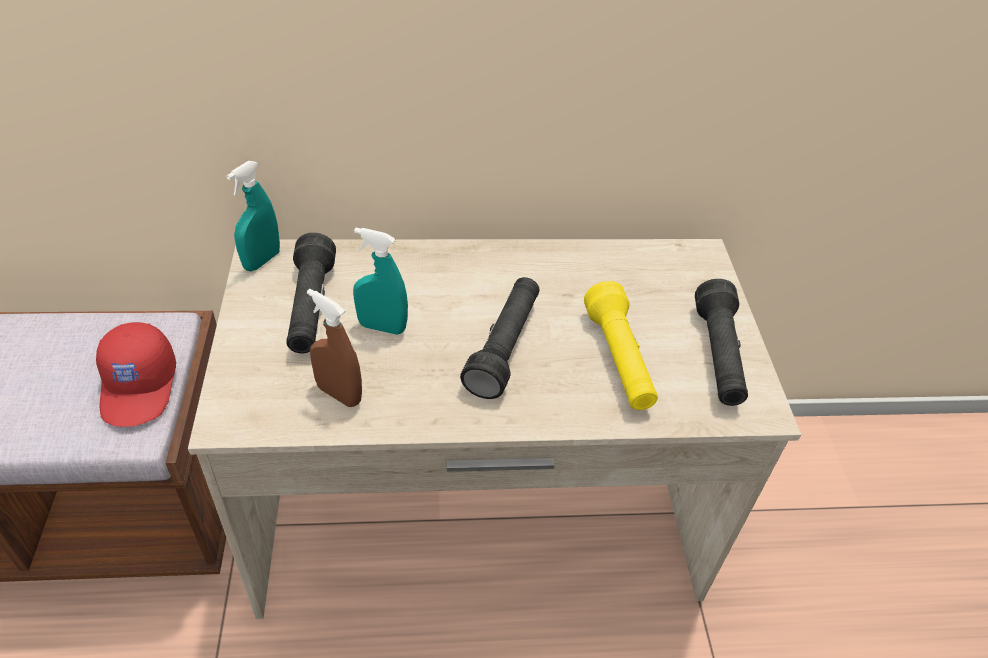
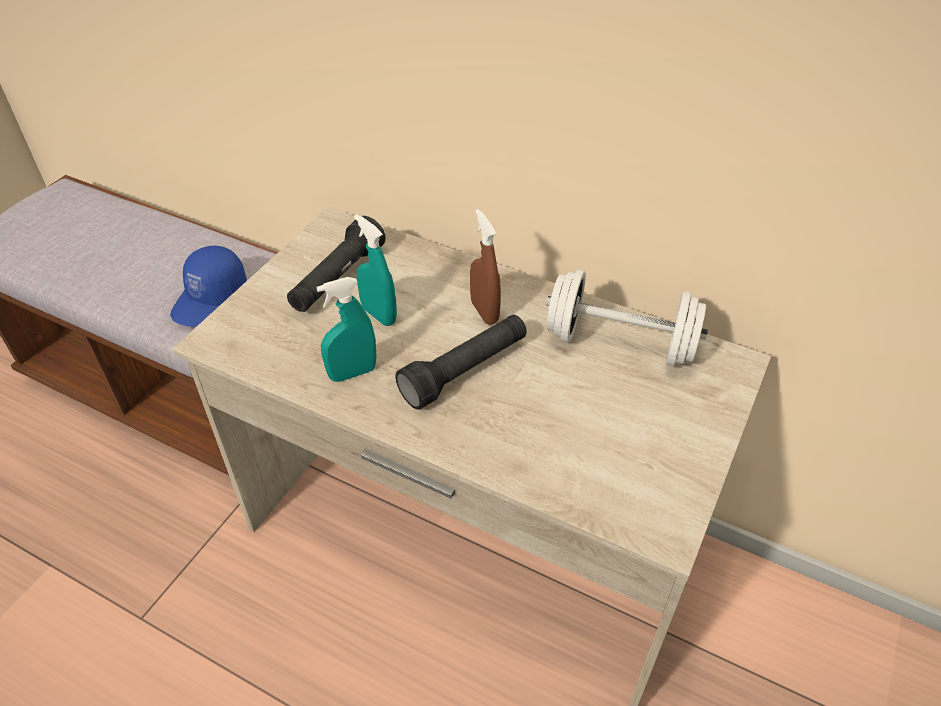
camera: 35 degrees right, 0 degrees up
red cap [96,322,176,427] -> blue cap [170,245,247,327]
turquoise spray bottle [226,161,280,271] -> turquoise spray bottle moved to [316,277,377,382]
brown spray bottle [307,289,362,407] -> brown spray bottle moved to [470,209,501,325]
yellow flashlight [584,281,658,410] -> none
black flashlight [695,279,748,406] -> none
none -> white dumbbell [546,270,708,366]

